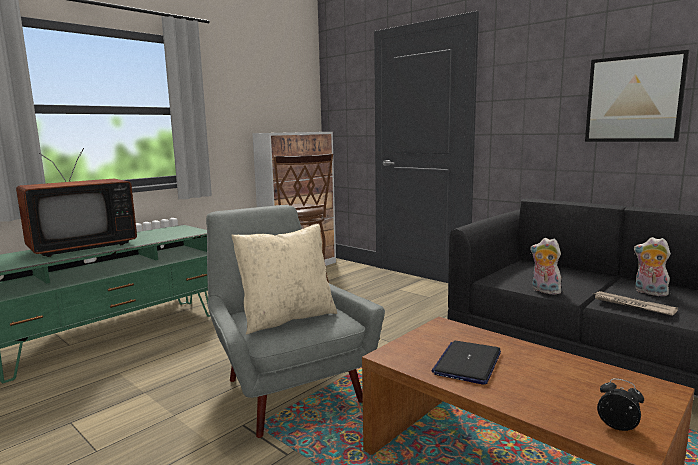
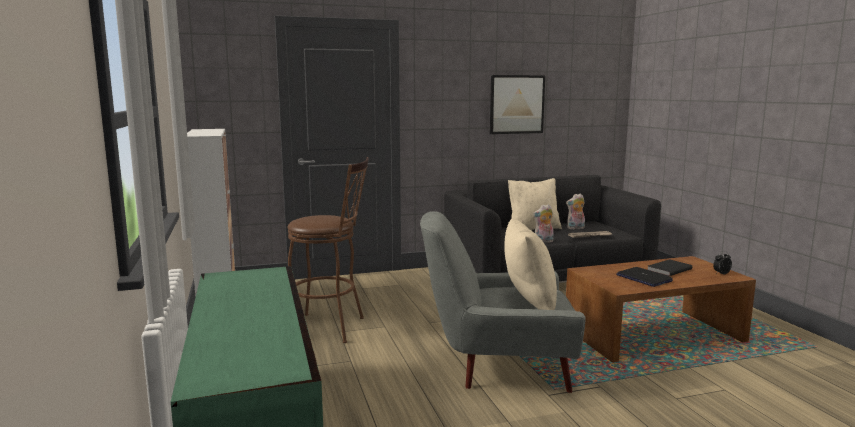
camera: 60 degrees left, 0 degrees up
television [16,148,137,257] -> none
none -> beige pillow [508,178,562,230]
none -> black book [648,259,692,276]

